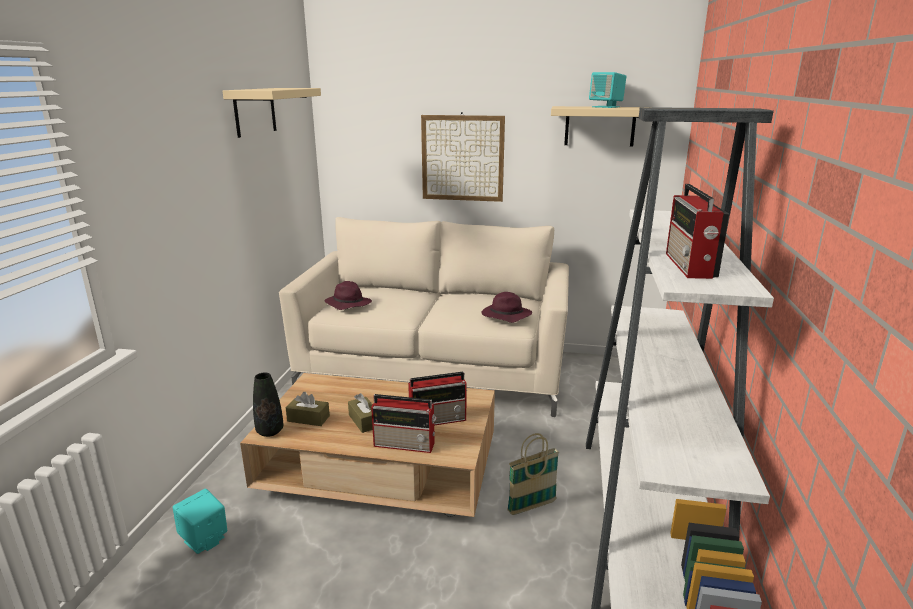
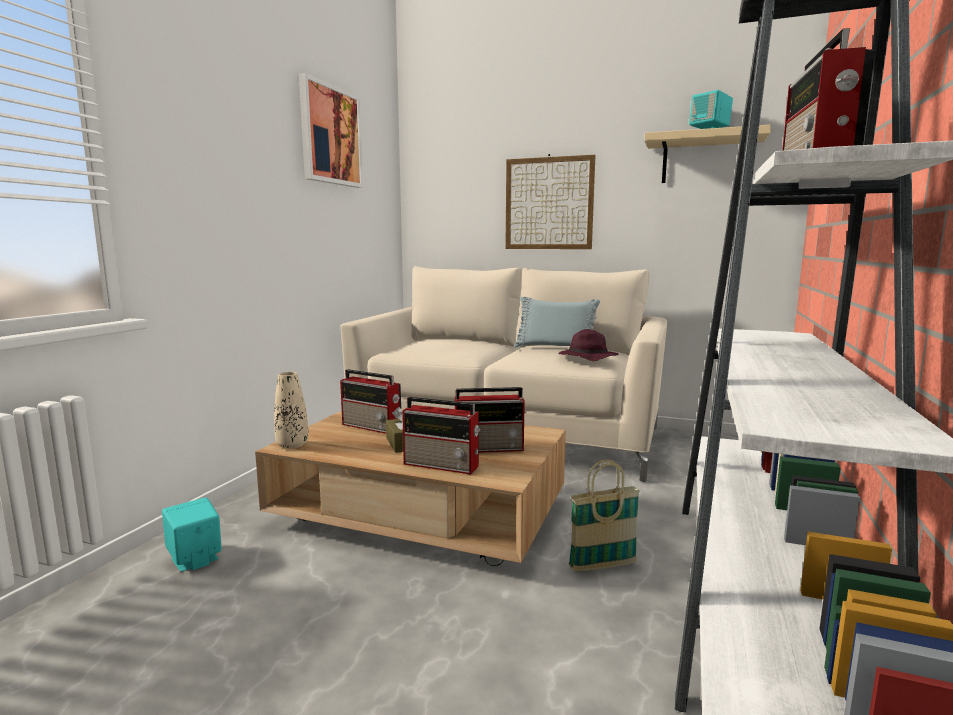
camera: 10 degrees right, 10 degrees down
beige shelf [222,88,321,138] -> picture [299,73,363,188]
black vase [253,372,283,437] -> beige vase [274,372,308,449]
brown tissue box [286,392,330,426] -> none
purple hat [325,281,372,310] -> none
none -> radio [340,369,401,434]
none -> blue pillow [514,297,600,347]

